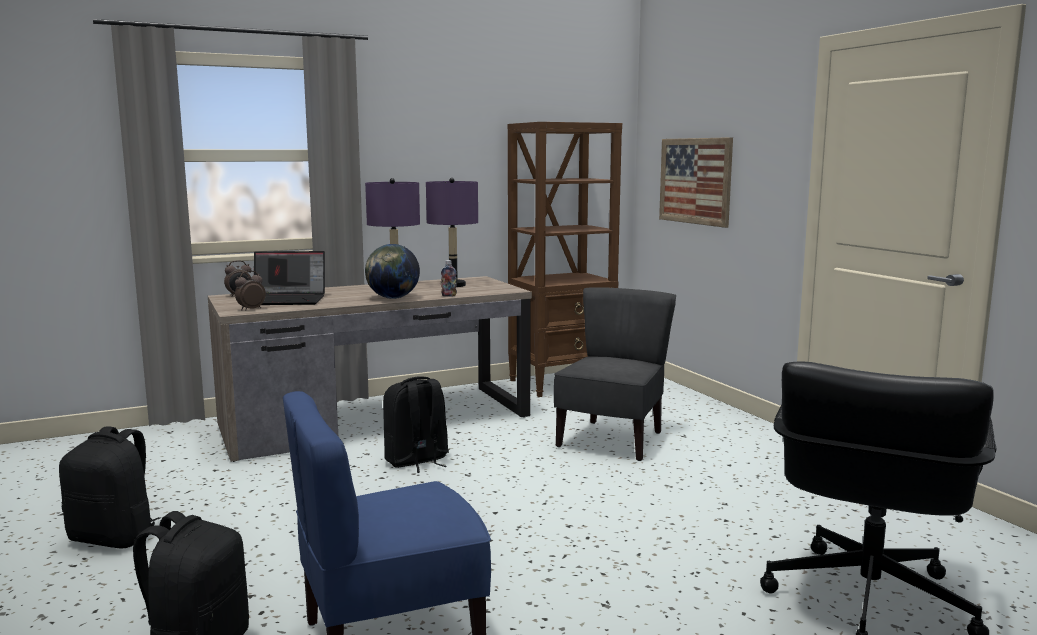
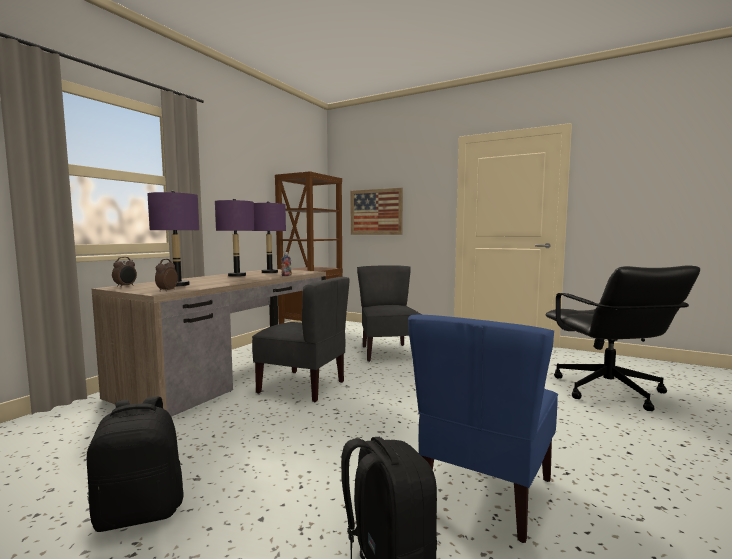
camera: 35 degrees left, 5 degrees down
laptop [254,251,325,305] -> purple table lamp [147,191,199,286]
globe [365,244,420,299] -> none
black backpack [383,376,449,473] -> grey chair [252,277,350,403]

